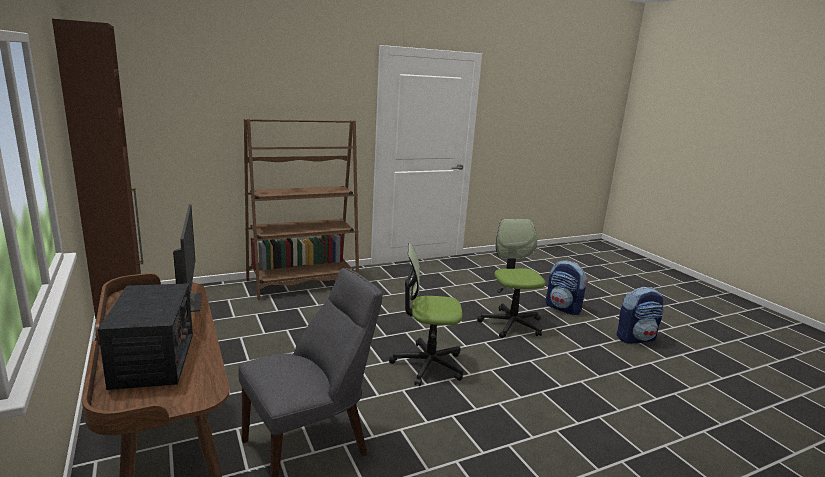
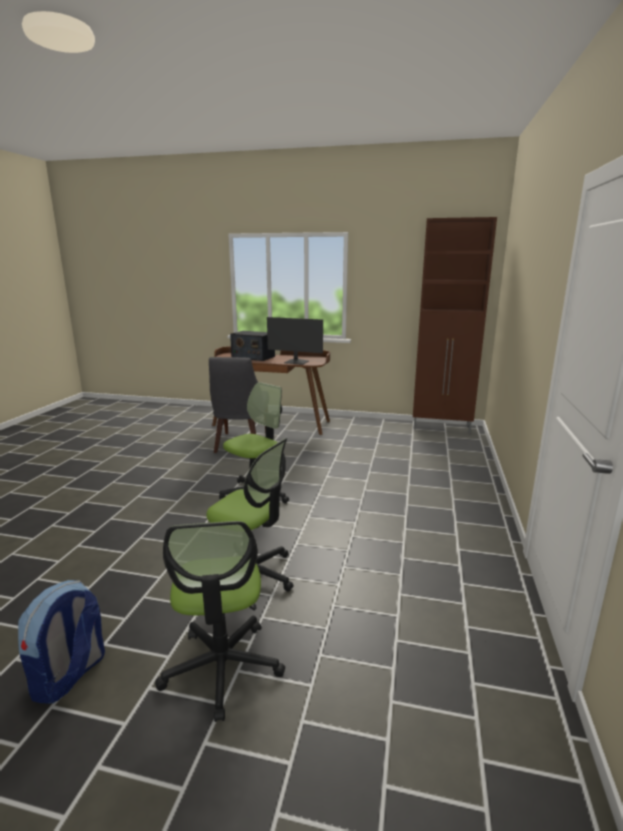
camera: 130 degrees right, 0 degrees up
brown bookcase [244,119,359,300] -> none
backpack [546,260,588,315] -> office chair [155,521,285,722]

